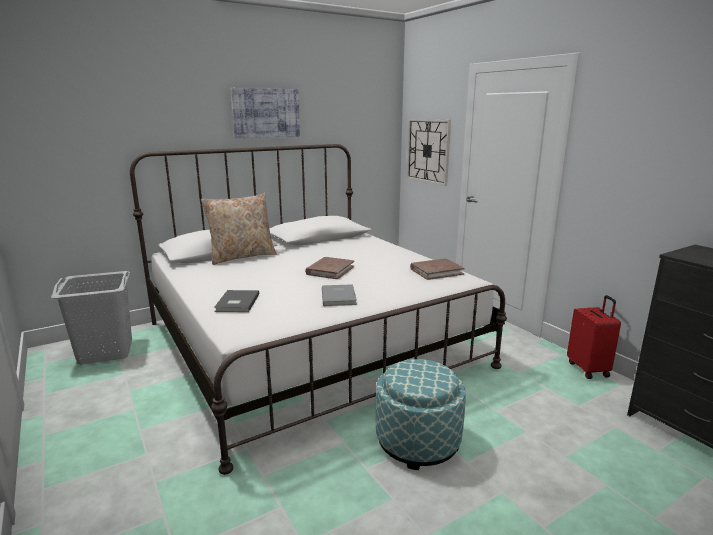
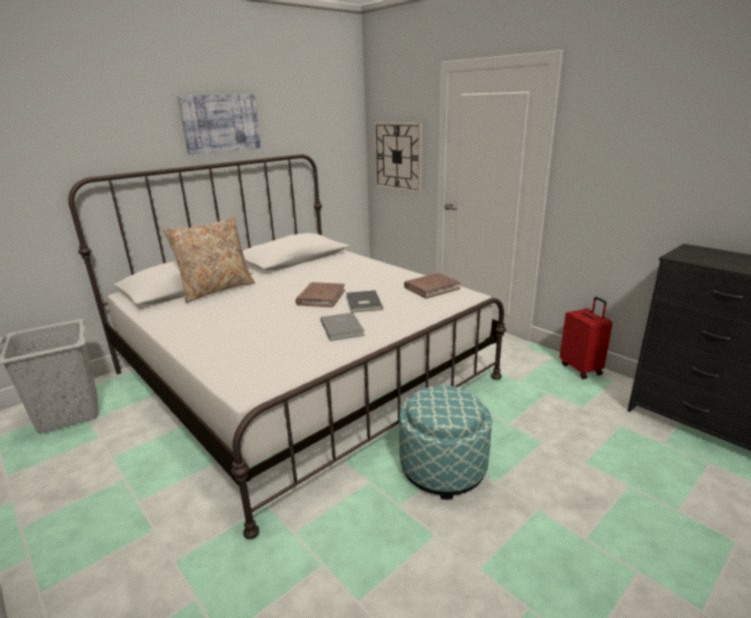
camera: 10 degrees left, 5 degrees up
grey book [214,290,259,312] -> grey book moved to [346,290,383,313]

